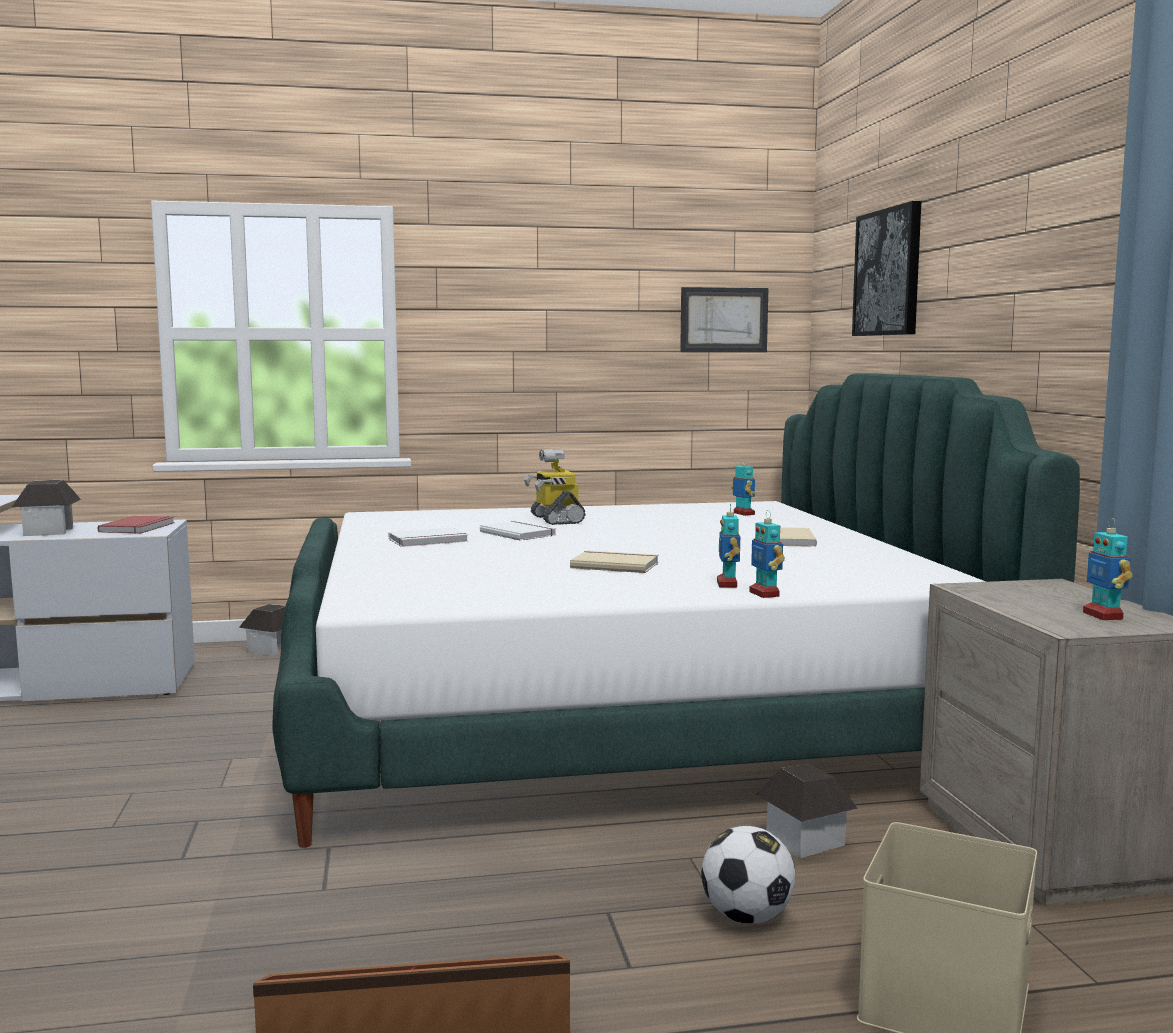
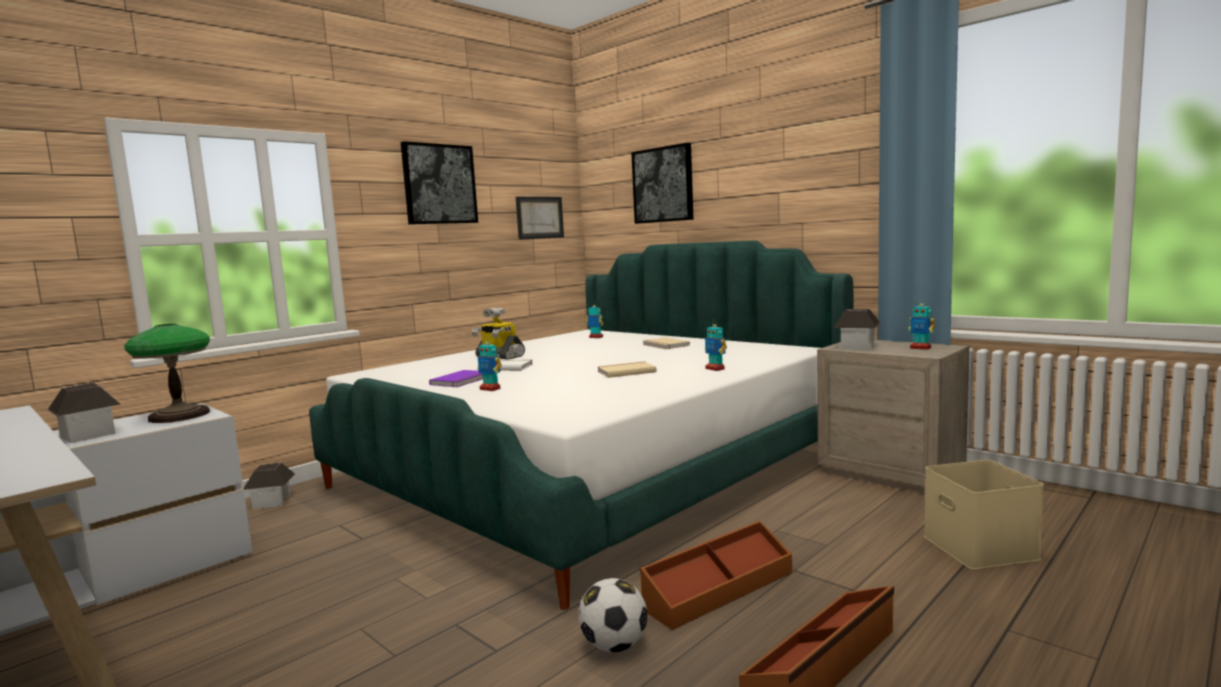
camera: 35 degrees left, 0 degrees up
red book [97,516,174,534] -> table lamp [124,324,210,423]
white book [389,528,468,547] -> purple book [429,370,483,387]
football [701,826,796,924] -> football moved to [579,578,647,653]
toy robot [749,511,785,598] -> toy robot moved to [478,337,502,391]
toy house [756,764,858,858] -> toy house moved to [834,309,881,350]
none -> picture [401,141,478,225]
none -> brown storage box [640,521,792,630]

